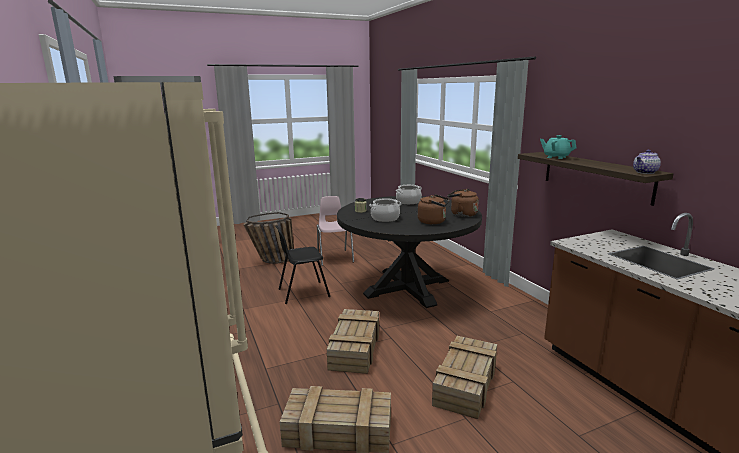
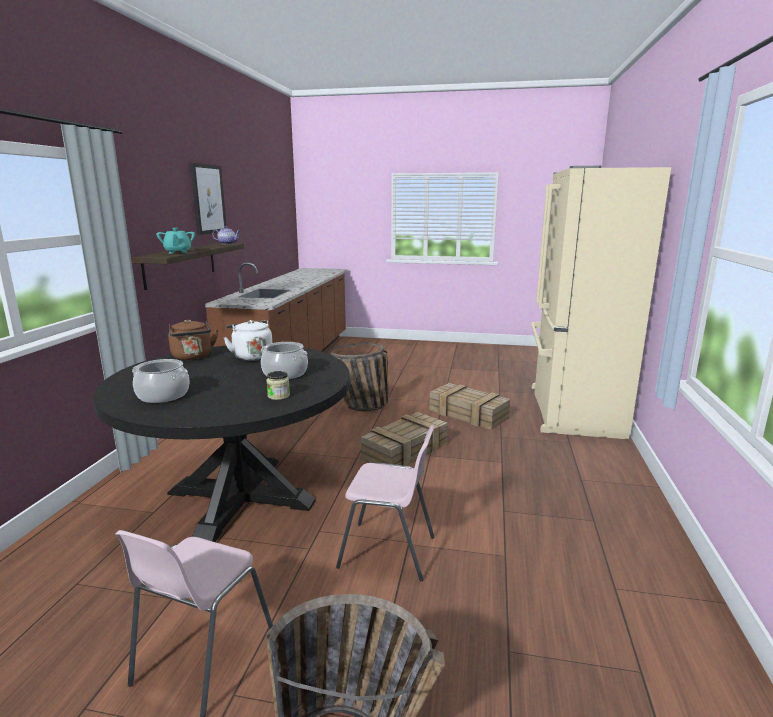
camera: 145 degrees left, 0 degrees up
black chair [276,225,330,304] -> pink chair [336,425,435,581]
brown kettle [418,194,450,224] -> white kettle [224,320,272,361]
crate [432,336,497,419] -> basket [331,342,389,411]
none -> picture [190,163,226,235]

